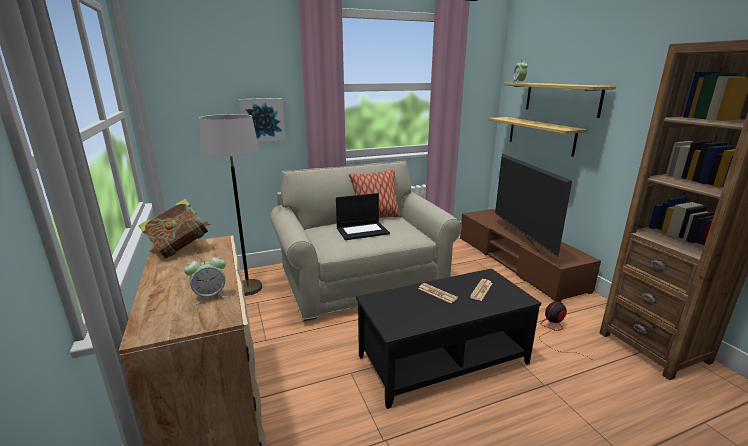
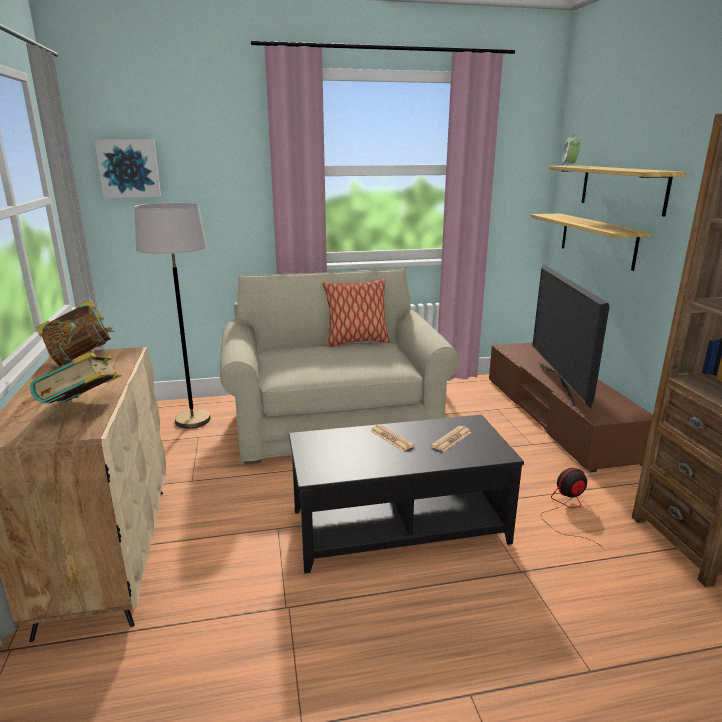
camera: 10 degrees right, 0 degrees up
alarm clock [184,253,228,305] -> book [30,352,121,404]
picture [239,98,286,142] -> picture moved to [94,139,161,198]
laptop [336,193,390,240] -> none

